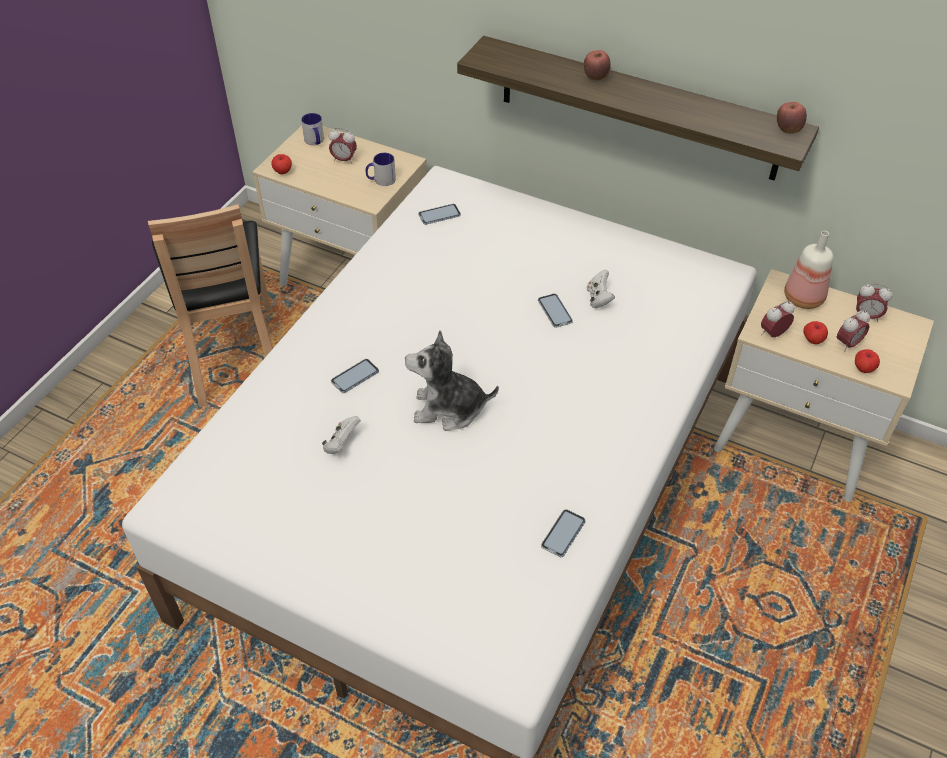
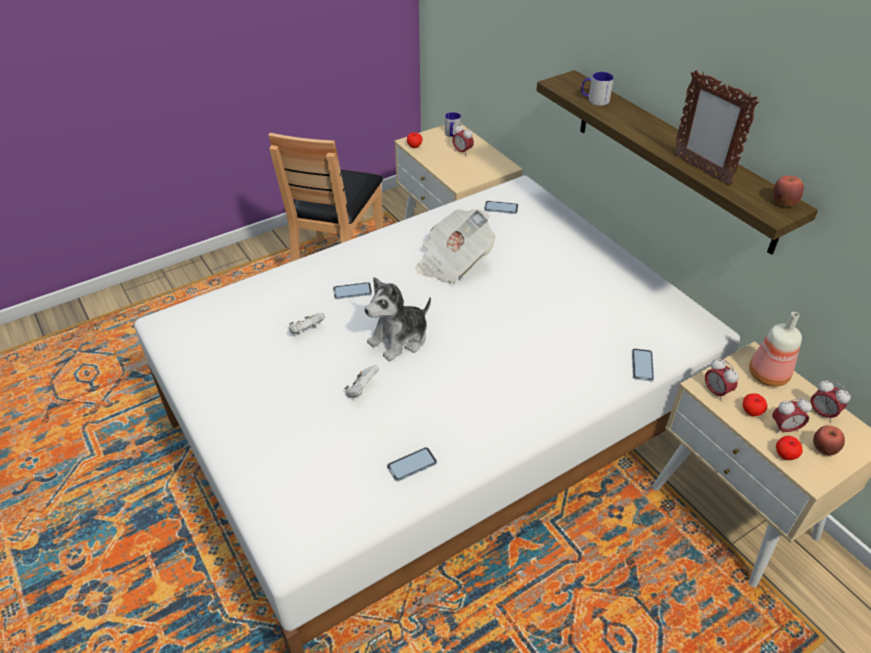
camera: 30 degrees right, 5 degrees down
mug [366,153,396,186] -> mug moved to [581,72,614,106]
plush toy [405,330,499,431] -> plush toy turned 75 degrees counterclockwise [365,277,431,361]
phone [538,294,573,328] -> phone moved to [632,349,654,381]
apple [584,50,611,80] -> apple moved to [813,425,845,455]
white game controller [587,270,615,308] -> white game controller moved to [345,365,379,398]
alarm clock [761,301,795,337] -> alarm clock turned 120 degrees counterclockwise [705,359,739,401]
none -> newspaper [415,209,495,284]
none -> picture frame [673,70,759,186]

